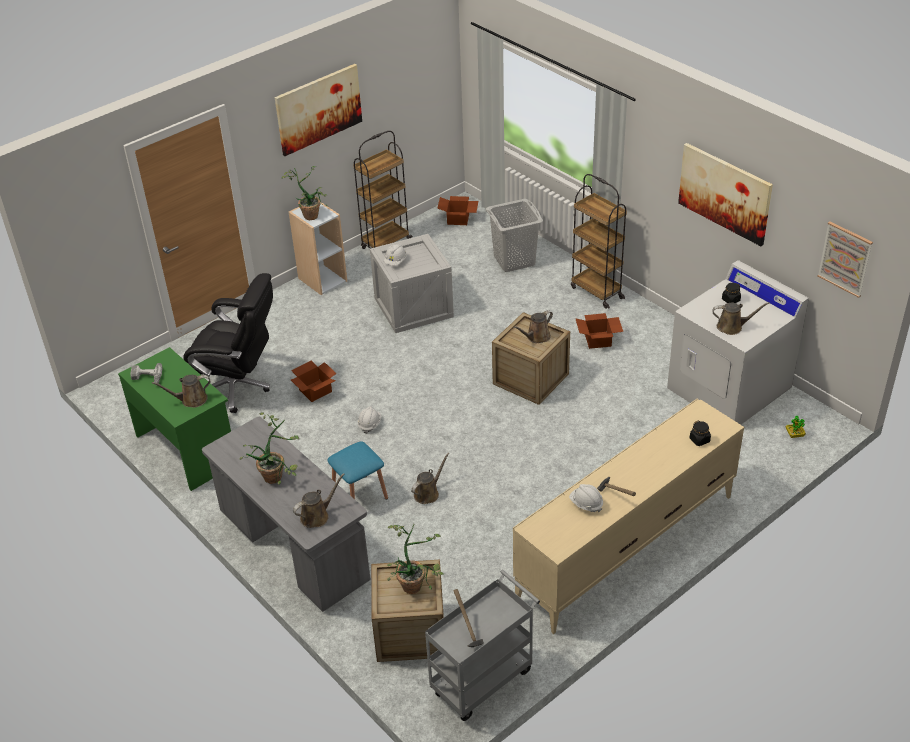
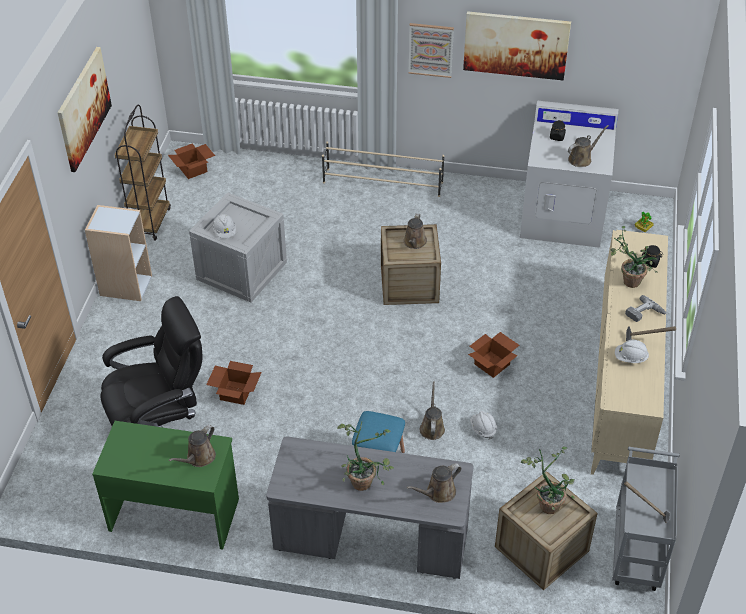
camera: 40 degrees left, 5 degrees up
power drill [130,363,162,385] -> power drill moved to [625,295,666,322]
potted plant [281,166,328,220] -> potted plant moved to [610,226,658,288]
brown watering can [293,473,345,528] -> brown watering can turned 135 degrees counterclockwise [407,463,462,503]
white hard hat [358,406,381,434] -> white hard hat moved to [470,411,497,439]
grey laundry basket [486,199,543,272] -> none
brown cart [571,174,627,309] -> beige shoe rack [322,142,444,197]
cardboard box [575,313,623,349] -> cardboard box moved to [468,332,519,378]
picture [817,221,873,298] -> picture moved to [408,23,454,78]

